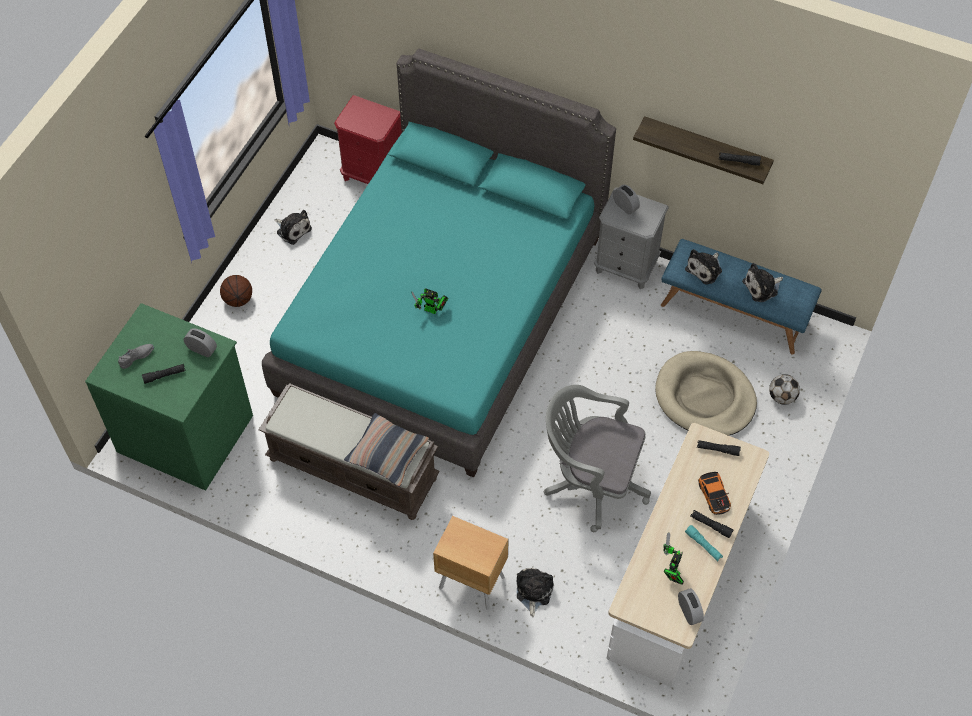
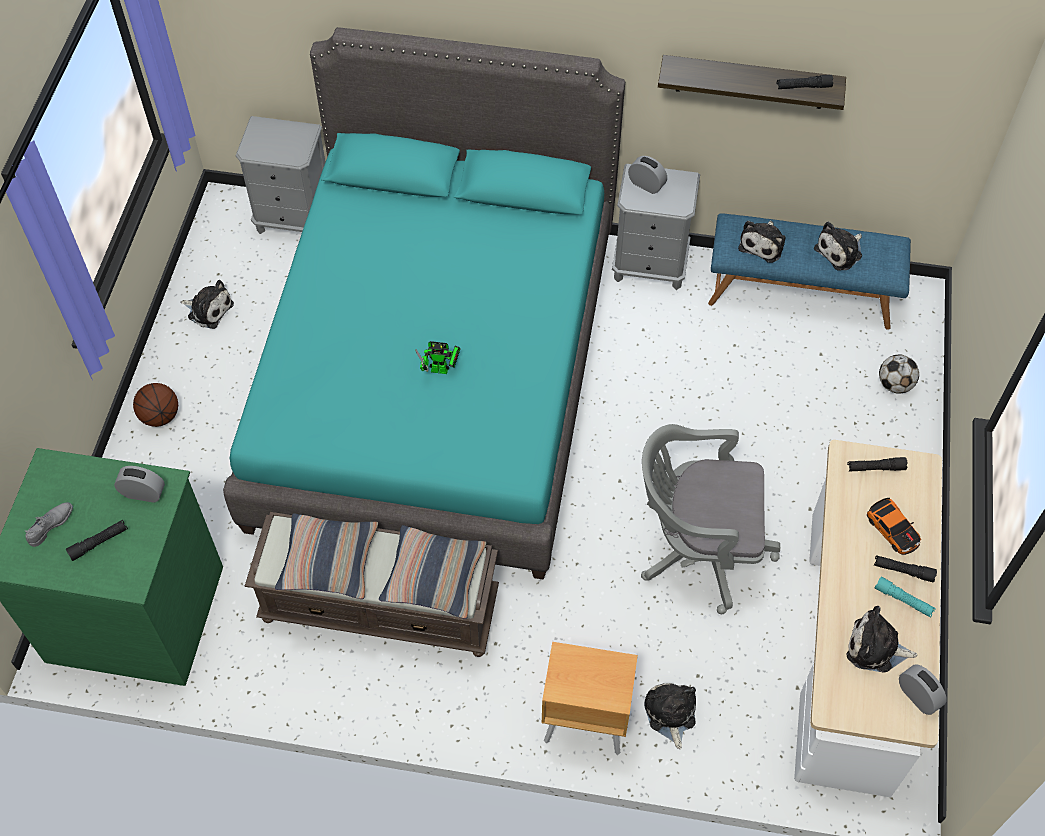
camera: 15 degrees left, 0 degrees up
red nightstand [334,95,402,184] -> grey nightstand [236,116,325,234]
beige dog bed [655,351,757,436] -> none
toy robot [663,532,684,585] -> plush toy [847,606,917,673]
none -> pillow [275,513,378,599]

